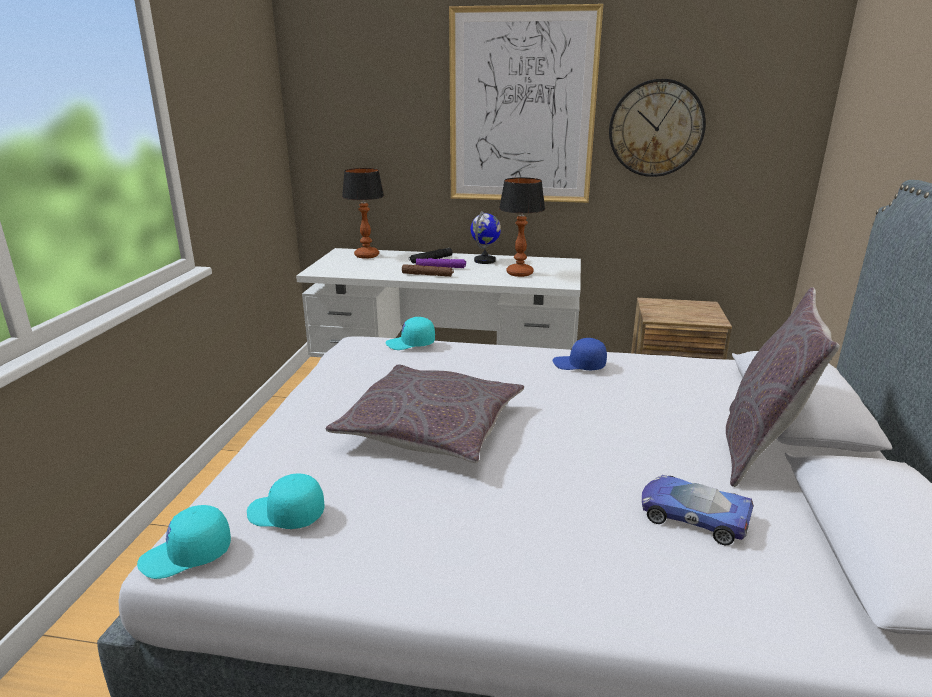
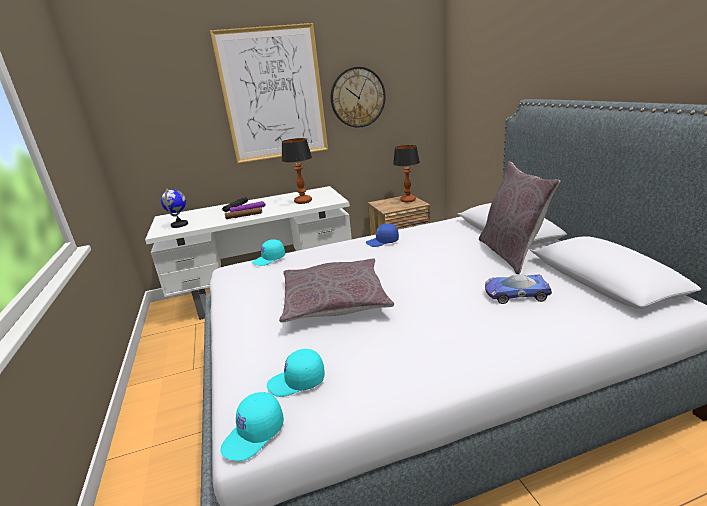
camera: 25 degrees left, 0 degrees up
table lamp [342,168,384,259] -> table lamp moved to [393,145,420,202]
globe [471,211,501,264] -> globe moved to [161,188,188,228]

